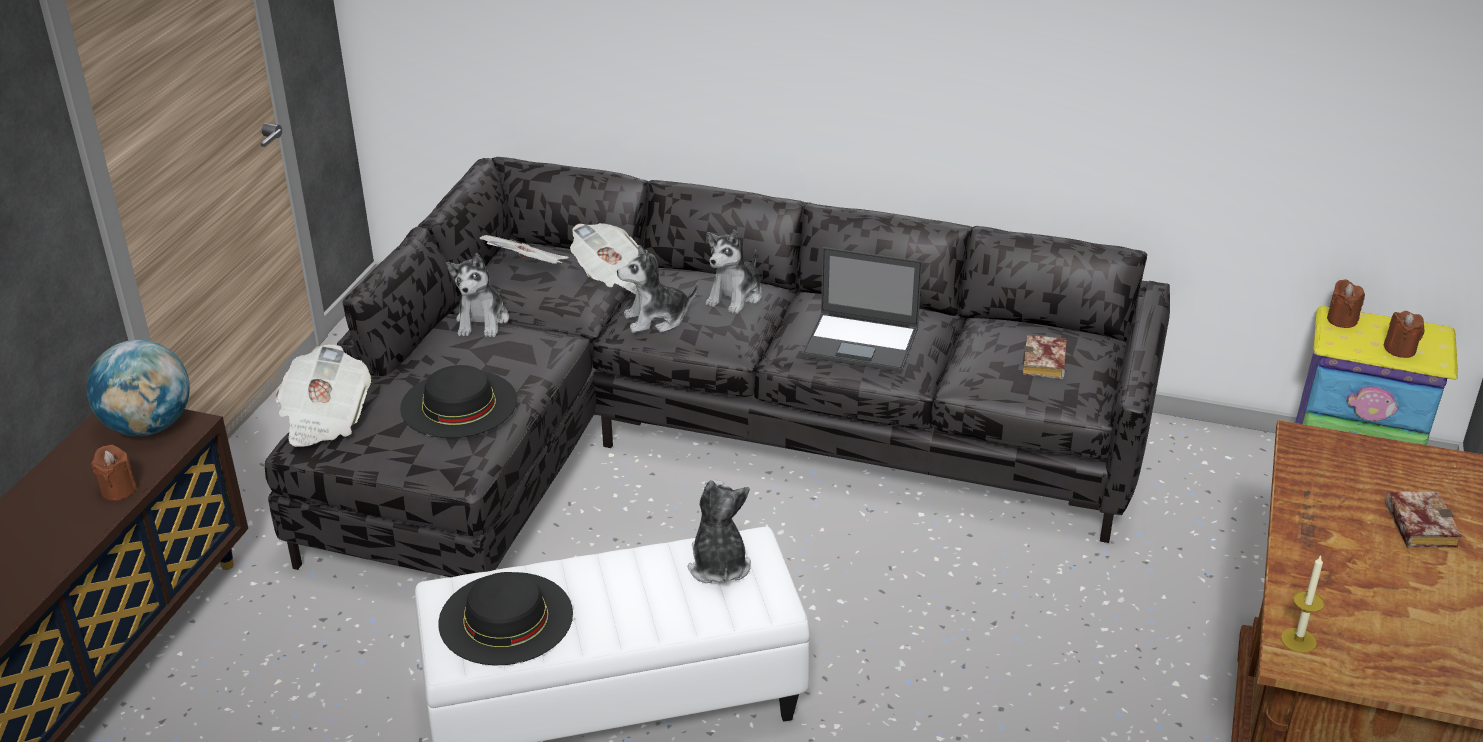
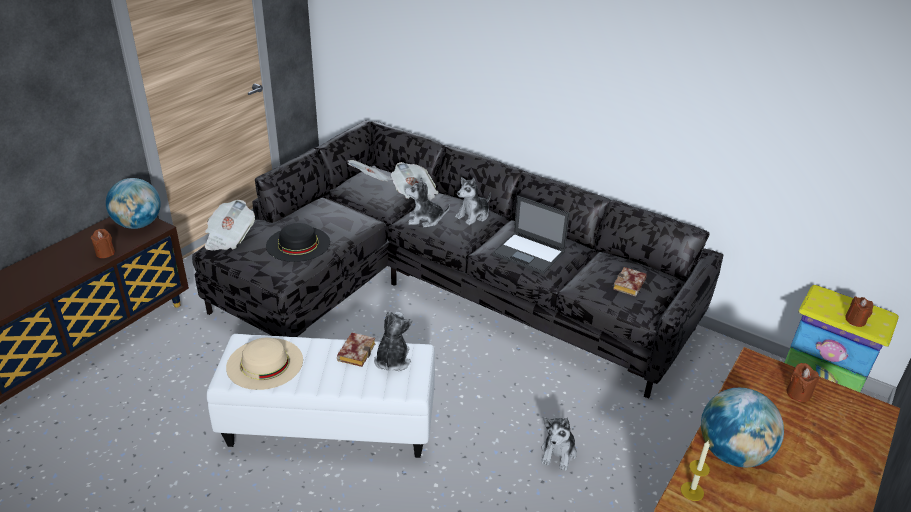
camera: 15 degrees right, 0 degrees up
black hat [438,572,573,665] -> beige hat [226,338,303,390]
plush toy [446,253,509,337] -> plush toy moved to [541,417,577,471]
brown candle [1327,279,1365,328] -> brown candle moved to [786,363,819,402]
book [1385,491,1462,548] -> book moved to [337,333,376,367]
none -> globe [701,388,784,467]

